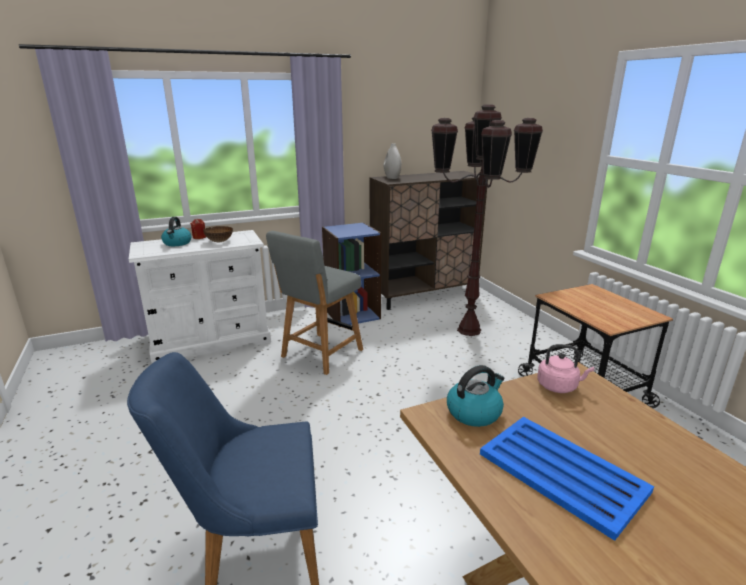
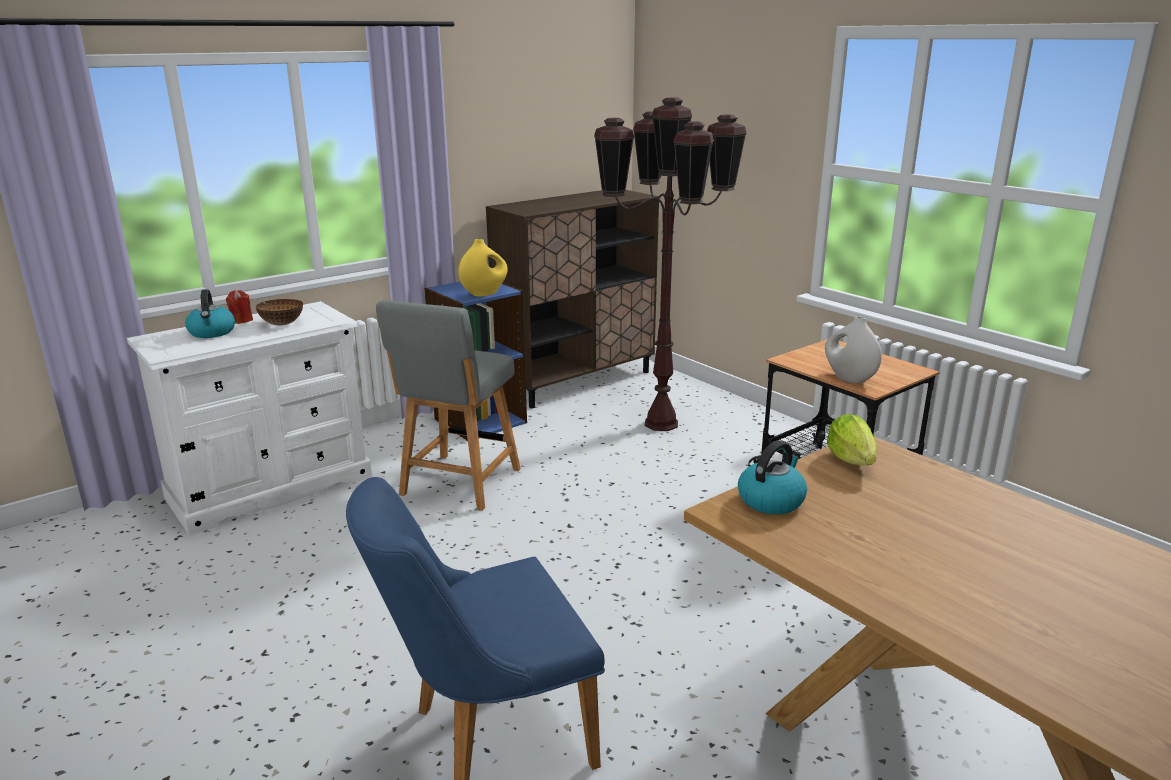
camera: 15 degrees left, 0 degrees up
white vase [384,143,402,179] -> white vase moved to [825,316,882,383]
blue tray [480,417,654,541] -> none
pink kettle [537,344,594,393] -> lettuce [827,414,877,465]
none -> yellow vase [458,239,508,296]

